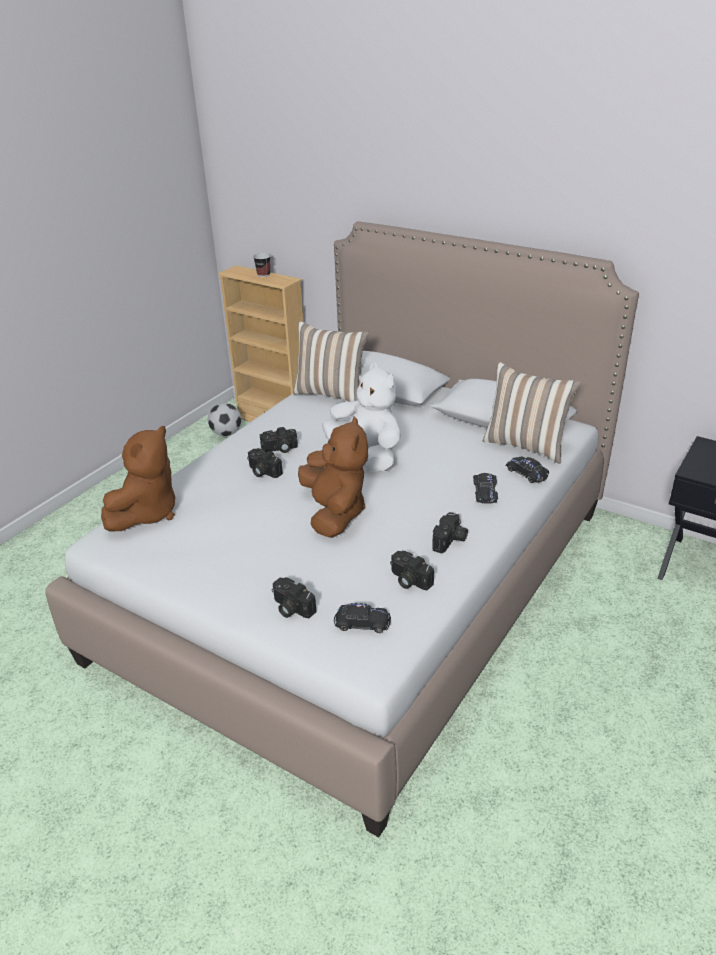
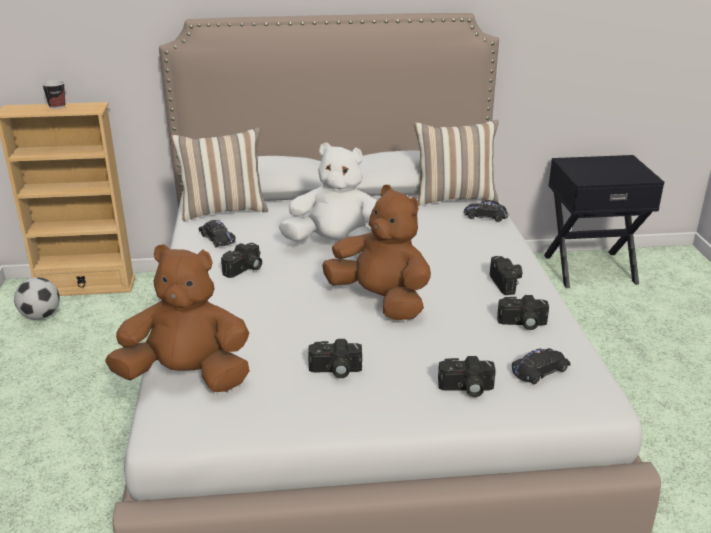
camera: 40 degrees left, 5 degrees down
brown plush toy [101,426,175,532] -> brown plush toy turned 75 degrees counterclockwise [105,244,249,392]
camera [247,448,283,478] -> camera moved to [308,339,362,378]
black toy car [473,473,498,504] -> black toy car moved to [198,220,236,248]

